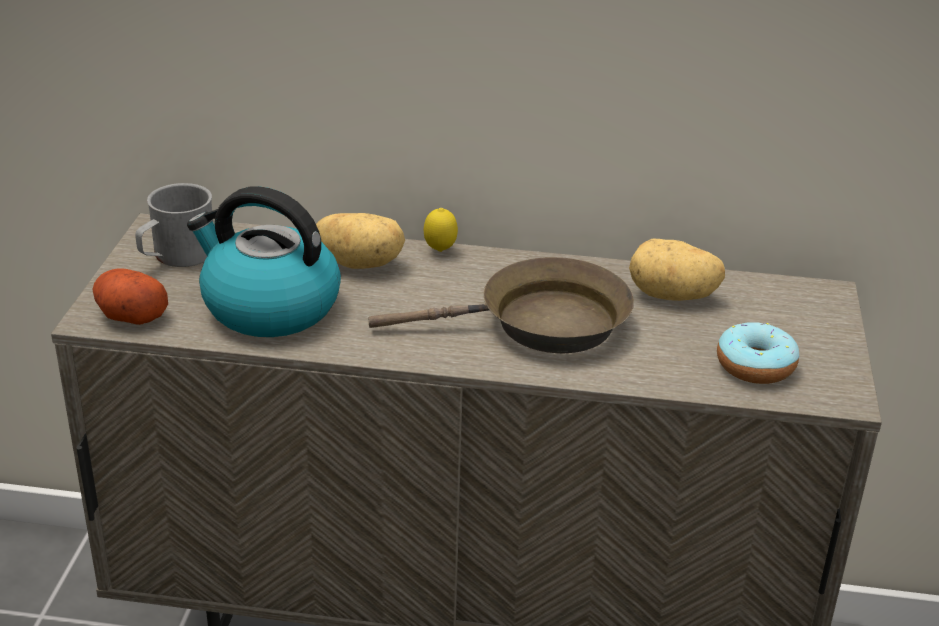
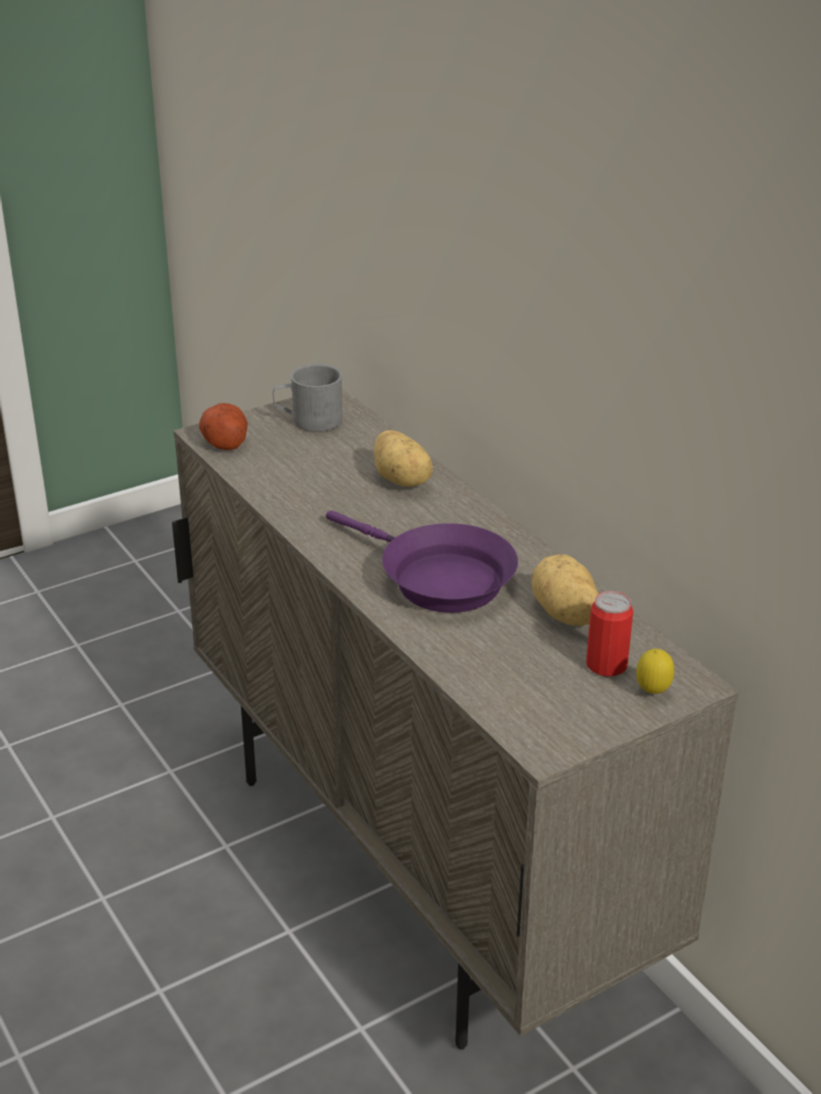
camera: 50 degrees right, 0 degrees up
kettle [187,186,341,337] -> none
brown frying pan [368,257,634,353] -> purple frying pan [326,510,518,613]
lemon [424,208,458,252] -> lemon moved to [636,649,674,694]
donut [717,322,800,384] -> none
none -> can [586,591,633,677]

